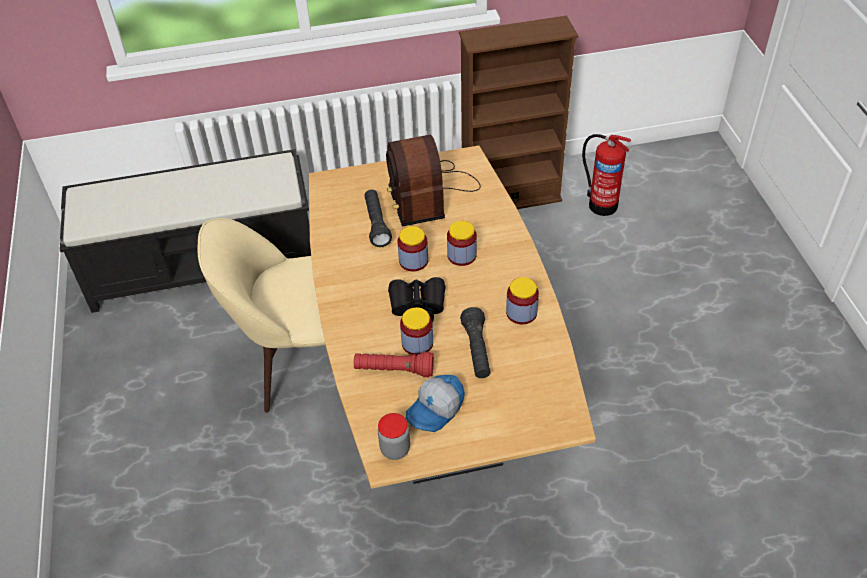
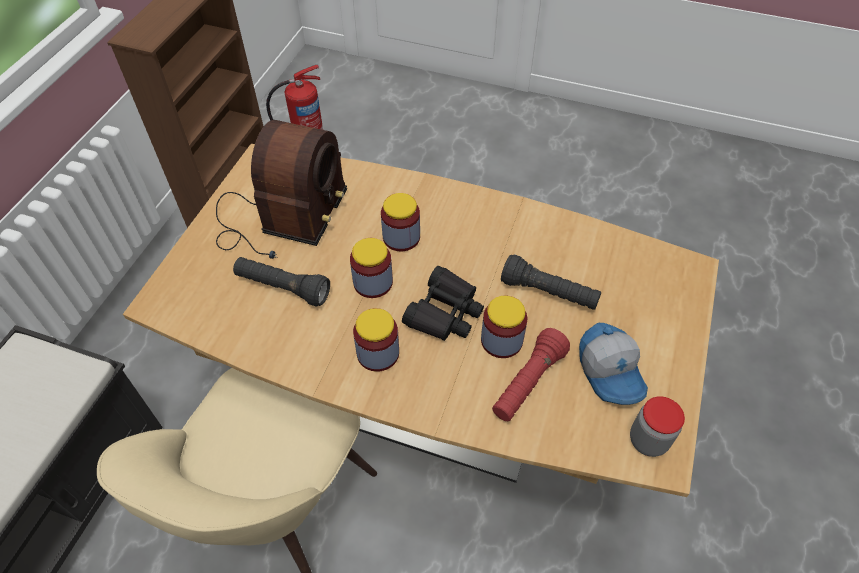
camera: 60 degrees left, 5 degrees up
radio [386,135,481,227] -> radio turned 90 degrees counterclockwise [216,120,347,259]
jar [506,277,539,324] -> jar moved to [353,308,399,372]

